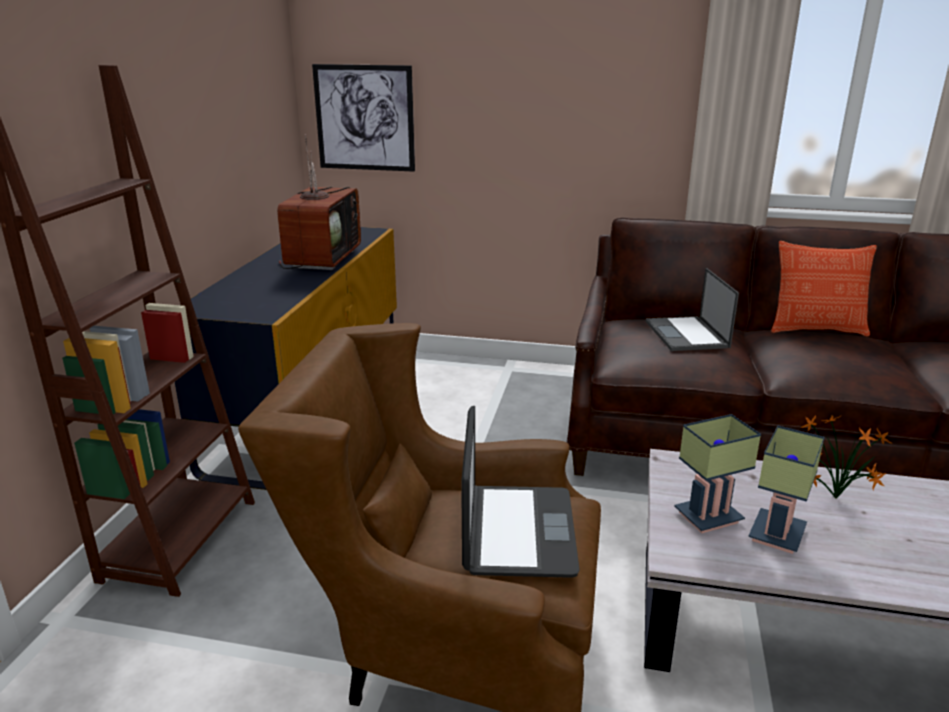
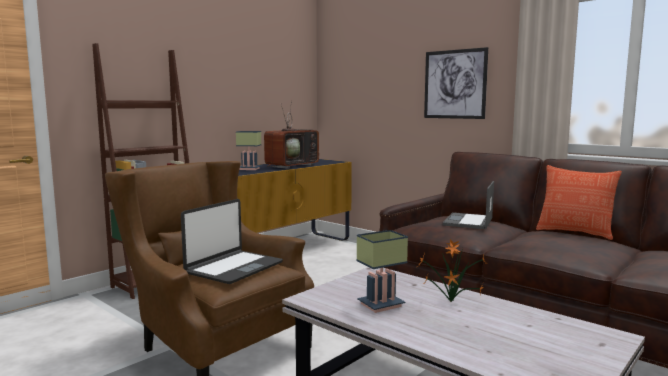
camera: 30 degrees right, 15 degrees down
picture [312,64,415,172] -> picture moved to [424,47,488,119]
table lamp [674,414,761,533] -> table lamp moved to [236,131,262,170]

